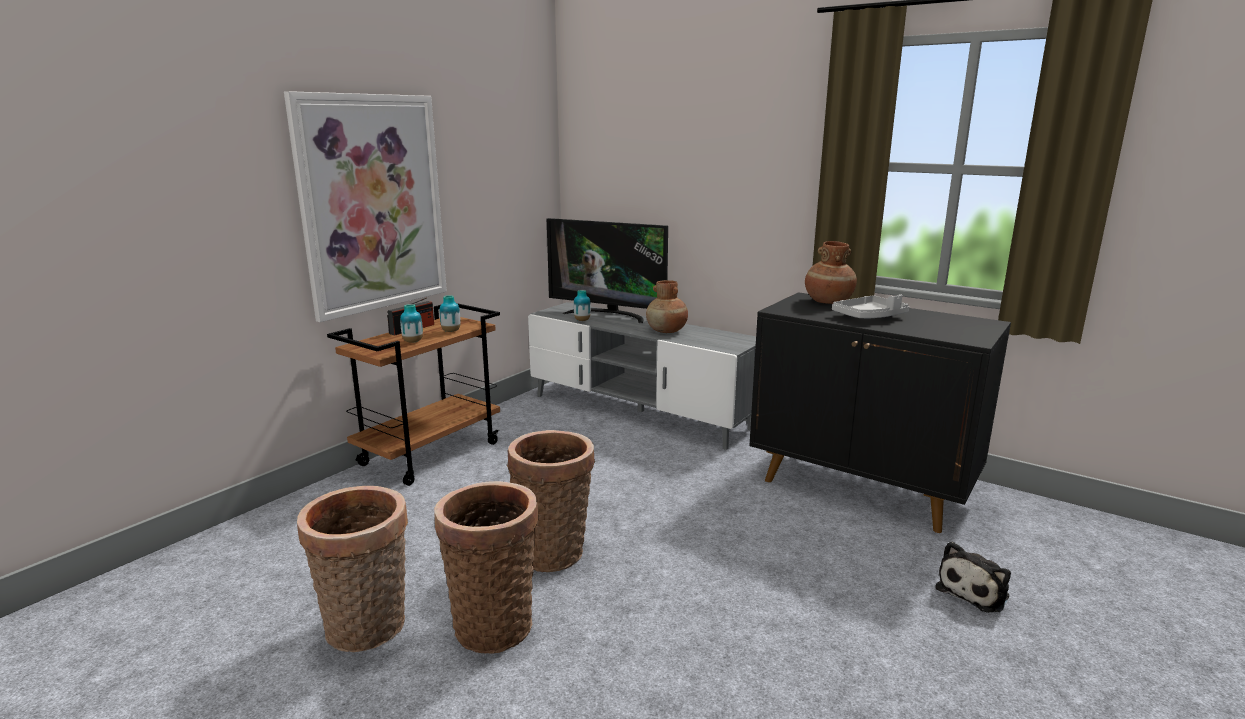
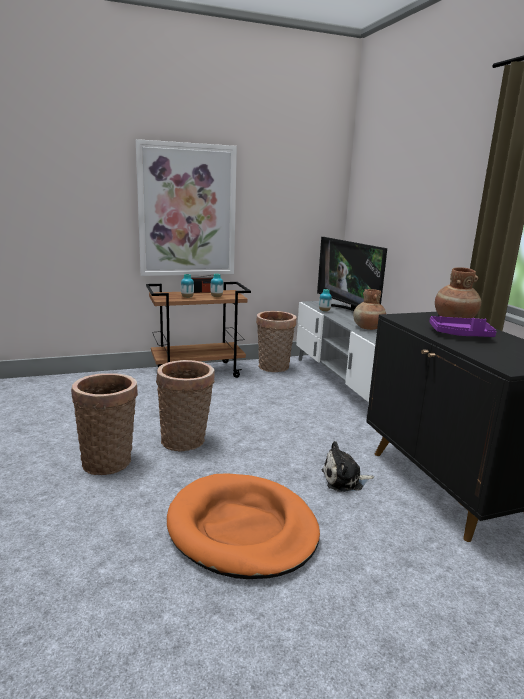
camera: 35 degrees right, 0 degrees up
basket [297,486,408,652] -> basket moved to [256,311,296,372]
grey tray [832,294,909,318] -> purple tray [429,316,496,337]
plush toy [935,541,1011,613] -> plush toy moved to [322,441,374,492]
none -> orange dog bed [167,473,320,579]

